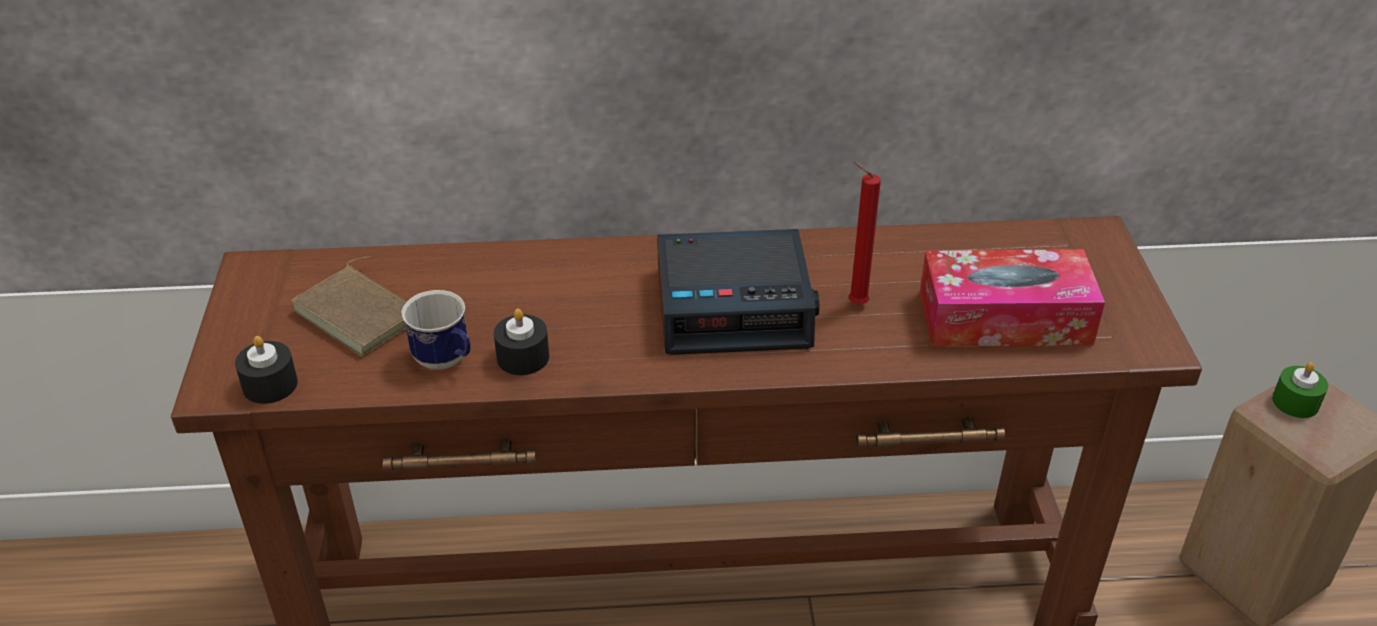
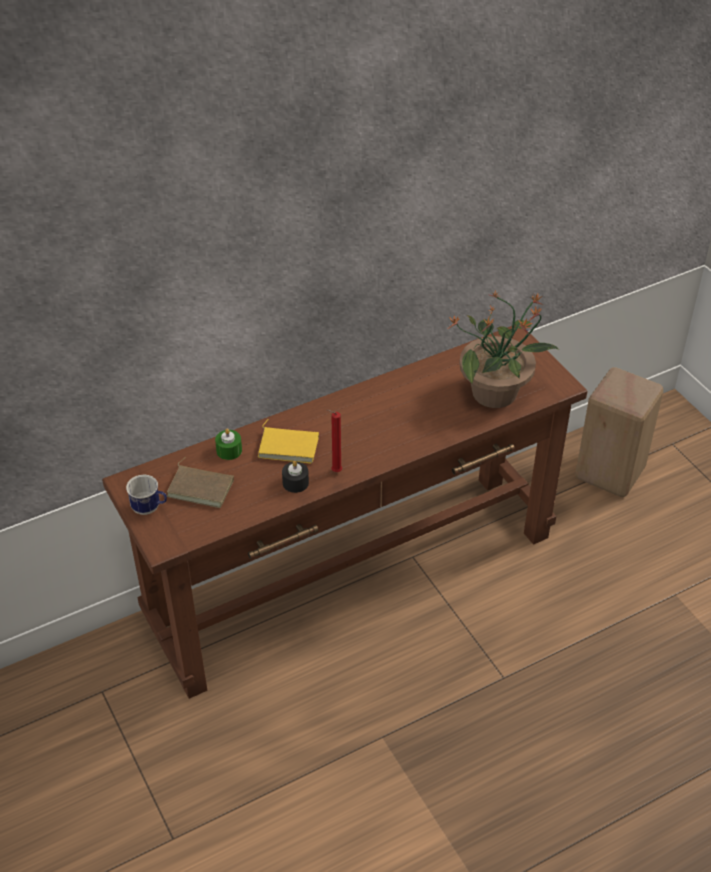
camera: 25 degrees left, 5 degrees up
black candle [235,336,298,404] -> none
mug [401,290,471,370] -> mug moved to [126,475,167,515]
alarm clock [657,229,819,355] -> none
red candle [848,162,881,305] -> red candle moved to [327,410,342,472]
tissue box [919,249,1105,347] -> potted plant [448,291,558,408]
green candle [1272,362,1328,418] -> green candle moved to [215,429,242,460]
none -> yellow book [258,419,319,464]

